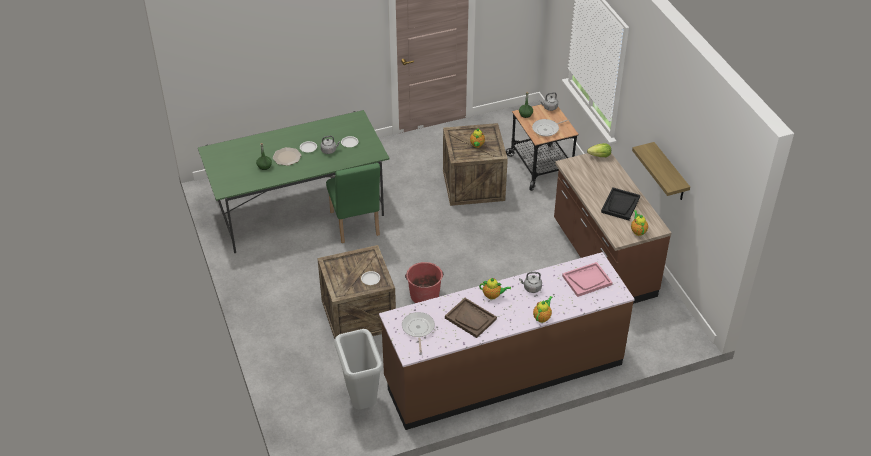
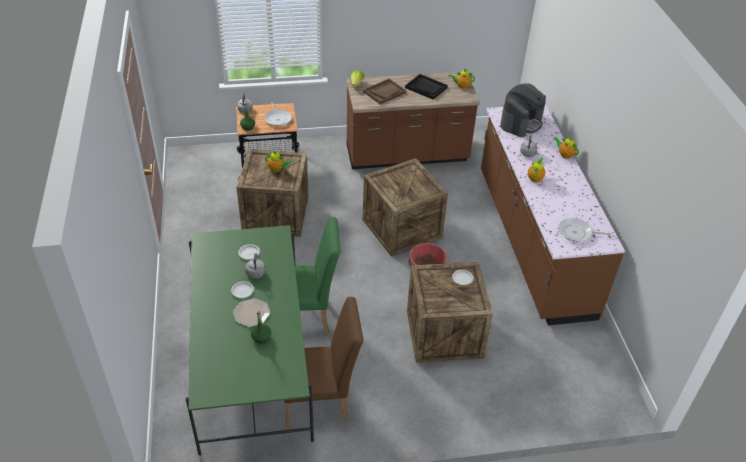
camera: 80 degrees left, 0 degrees up
grey trash can [334,329,383,409] -> none
brown tray [445,298,497,338] -> brown tray moved to [363,79,406,104]
pink tray [562,262,613,297] -> coffee machine [500,83,546,137]
shelf [632,142,690,200] -> none
none -> brown chair [284,297,363,427]
none -> crate [363,158,448,257]

